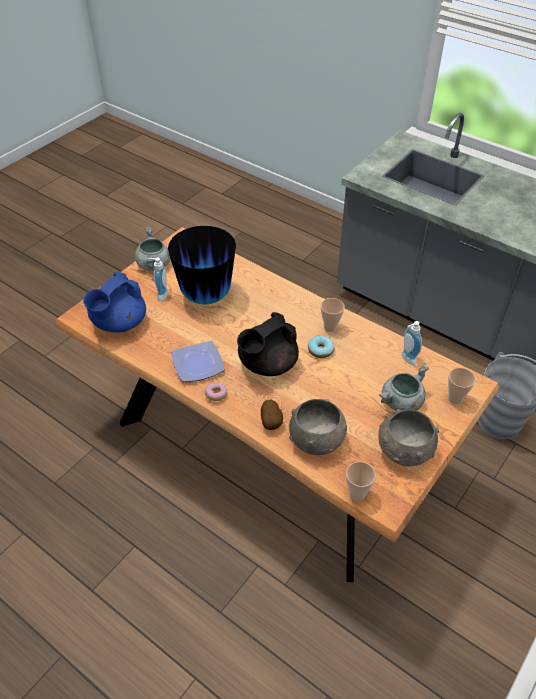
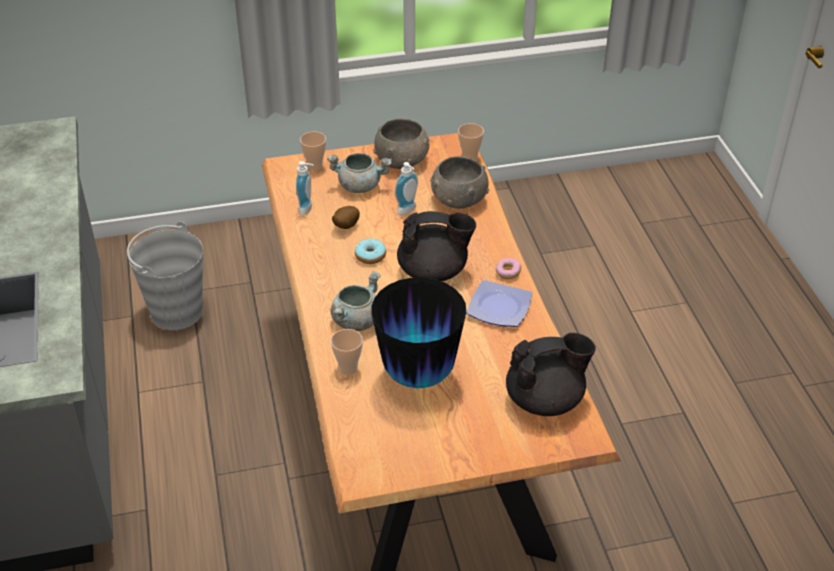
camera: 140 degrees left, 5 degrees down
blue teapot [83,272,146,332] -> black teapot [506,333,596,416]
grey cooking pot [135,227,170,270] -> grey cooking pot moved to [331,271,381,331]
soap dispenser [148,258,168,301] -> soap dispenser moved to [395,162,418,215]
potato [261,400,283,430] -> potato moved to [332,206,360,229]
cup [321,298,345,332] -> cup moved to [331,329,363,375]

